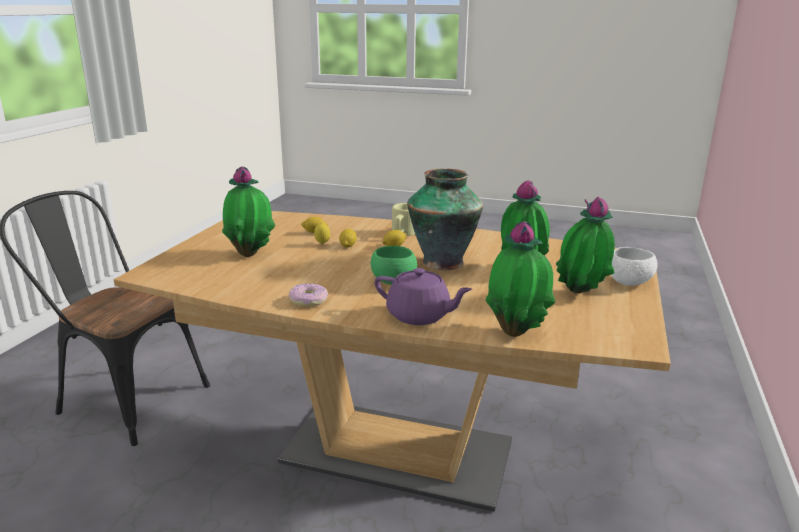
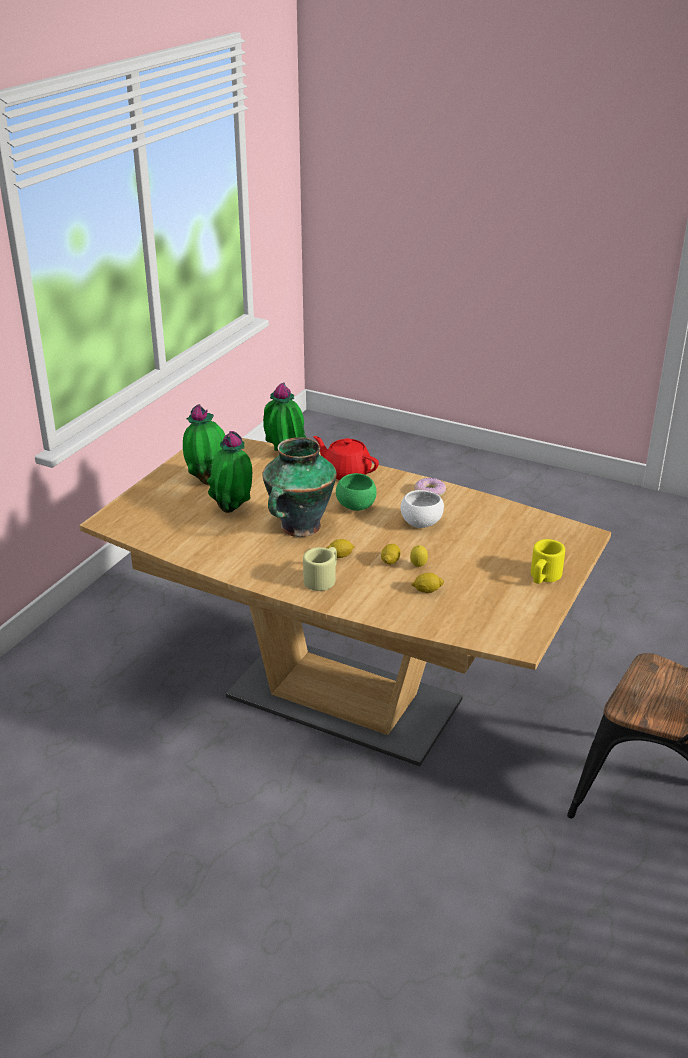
camera: 170 degrees left, 10 degrees up
potted plant [222,167,275,257] -> none
purple teapot [374,268,472,325] -> red teapot [313,436,379,480]
white bowl [611,247,658,286] -> white bowl moved to [400,490,444,528]
none -> yellow mug [531,539,565,584]

